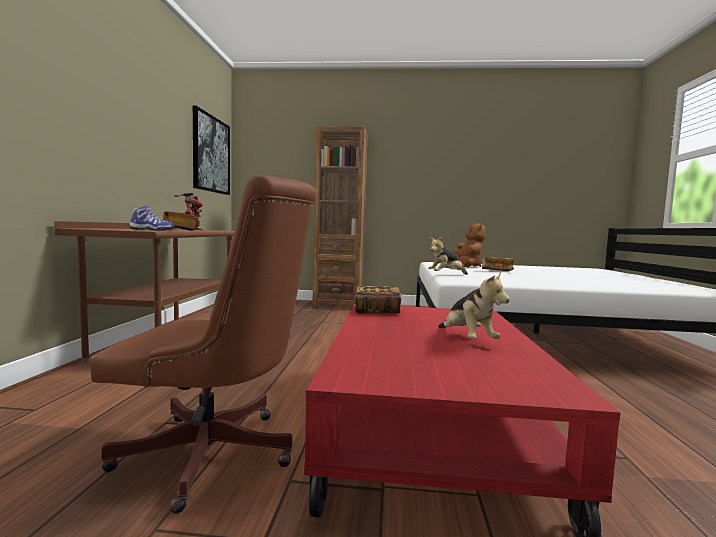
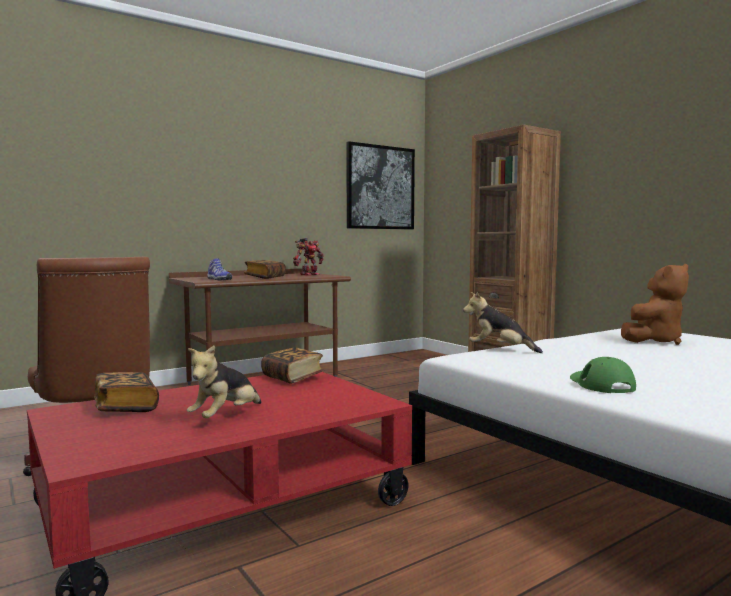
camera: 50 degrees right, 0 degrees up
book [482,257,515,271] -> book moved to [94,372,159,412]
none -> green cap [570,357,636,393]

